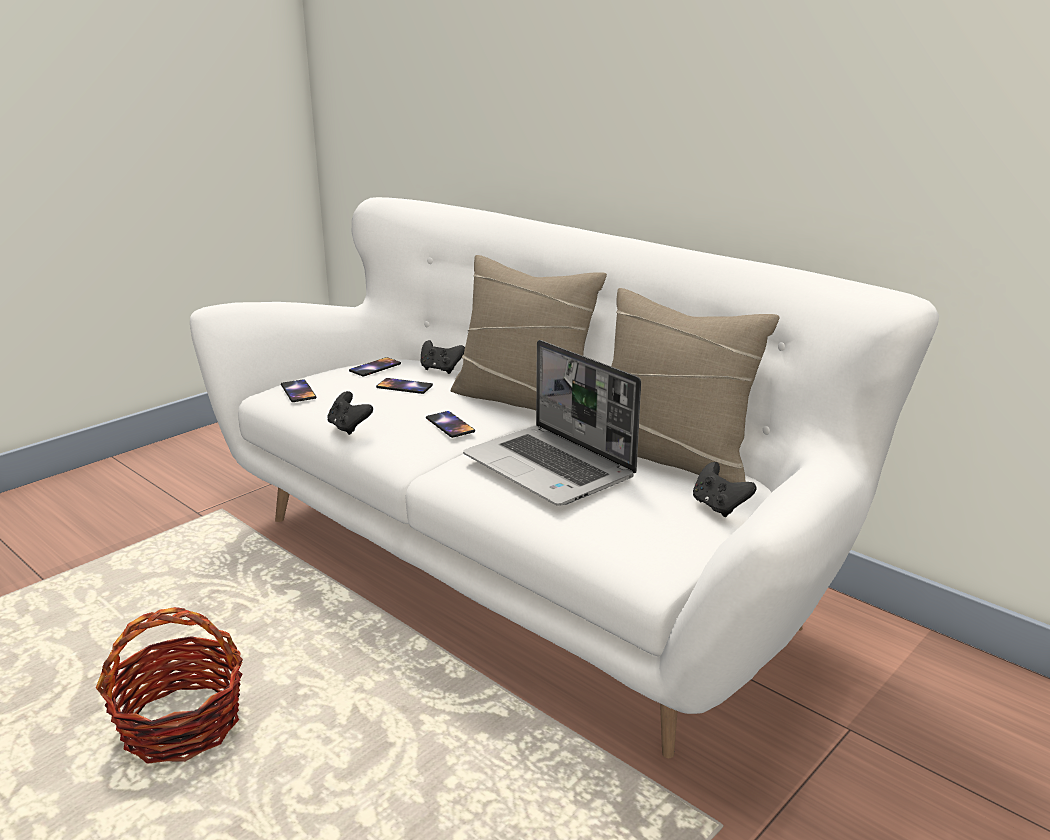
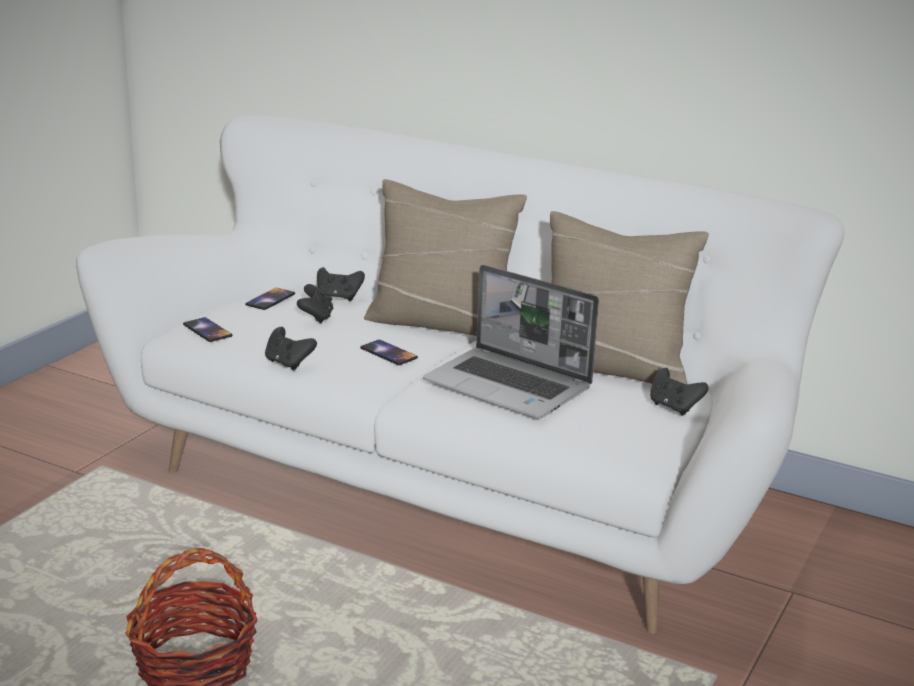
camera: 15 degrees left, 0 degrees up
phone [376,378,433,394] -> black game controller [297,284,333,324]

